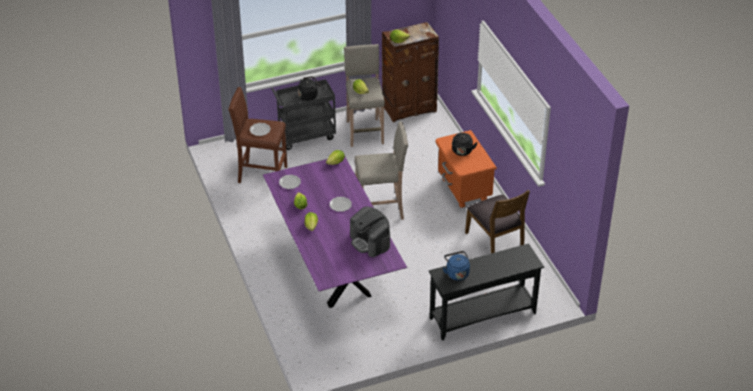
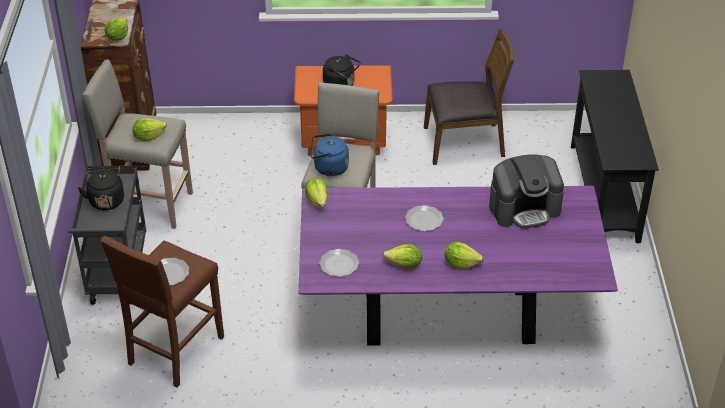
camera: 70 degrees left, 0 degrees up
blue kettle [443,251,470,281] -> blue kettle moved to [310,133,349,176]

